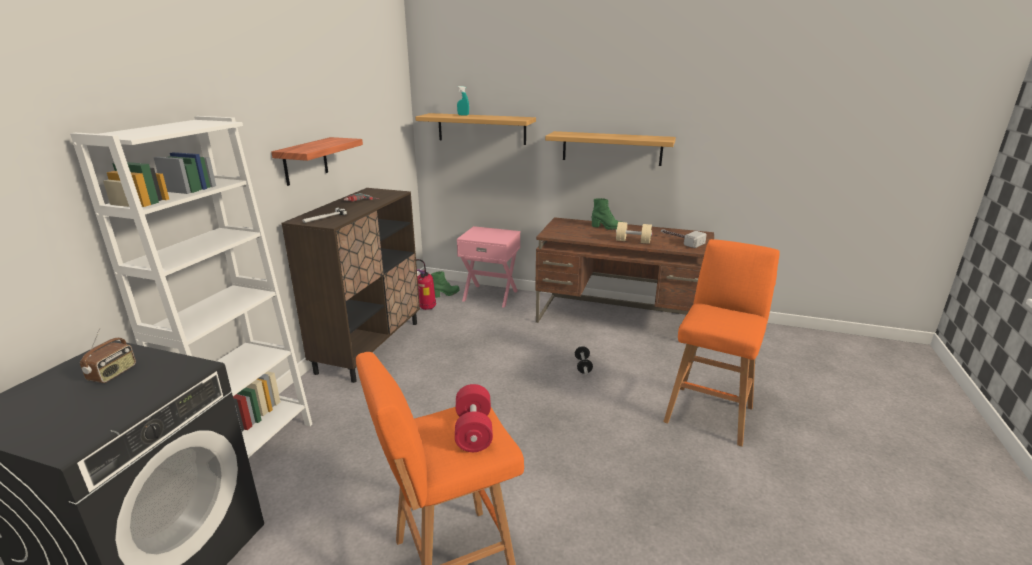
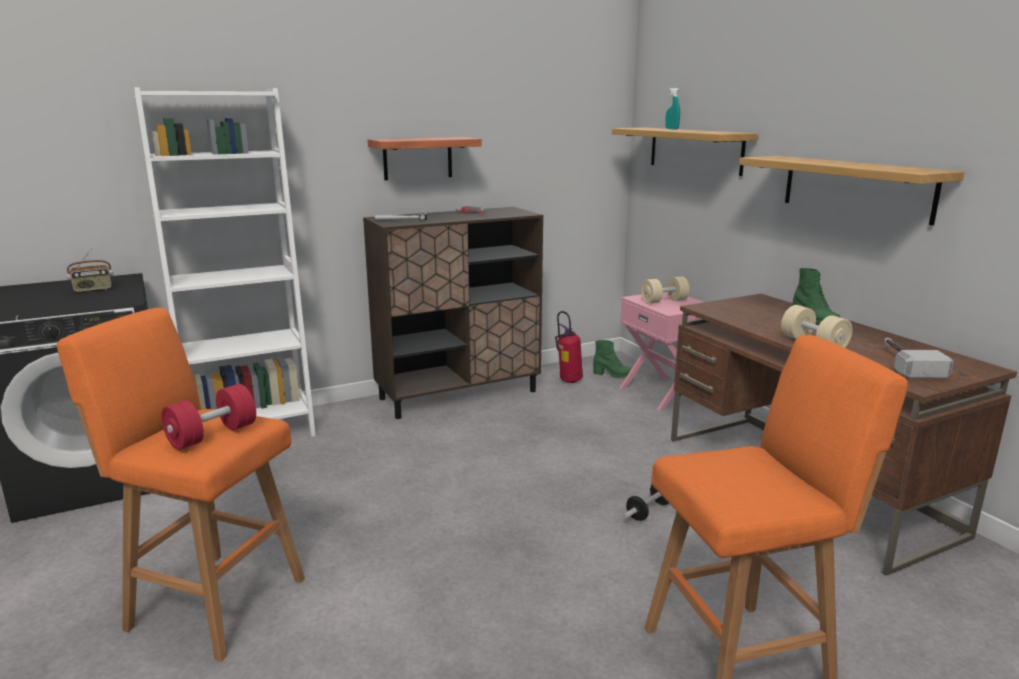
camera: 45 degrees right, 5 degrees down
none -> beige dumbbell [641,276,689,304]

